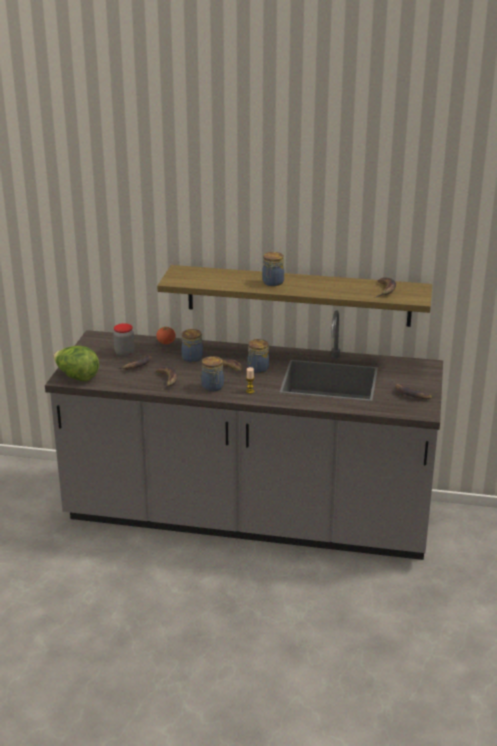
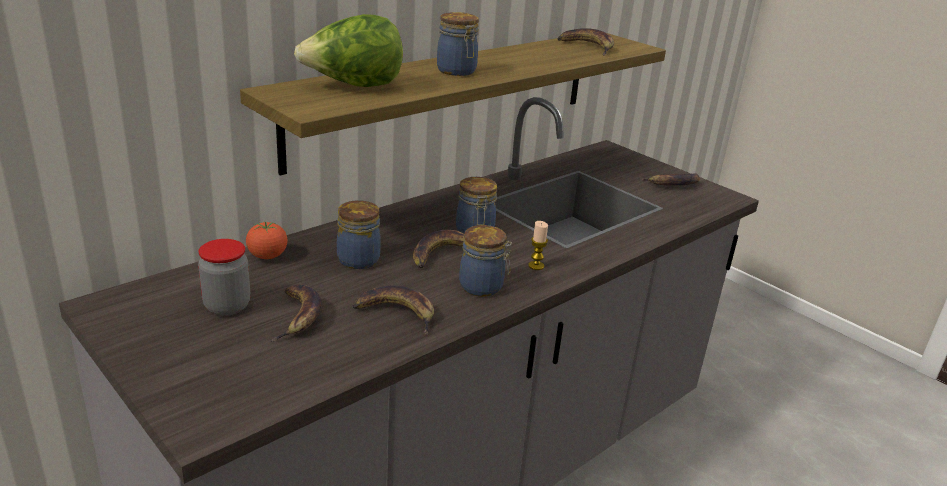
camera: 55 degrees left, 0 degrees up
lettuce [53,346,99,382] -> lettuce moved to [294,14,403,87]

